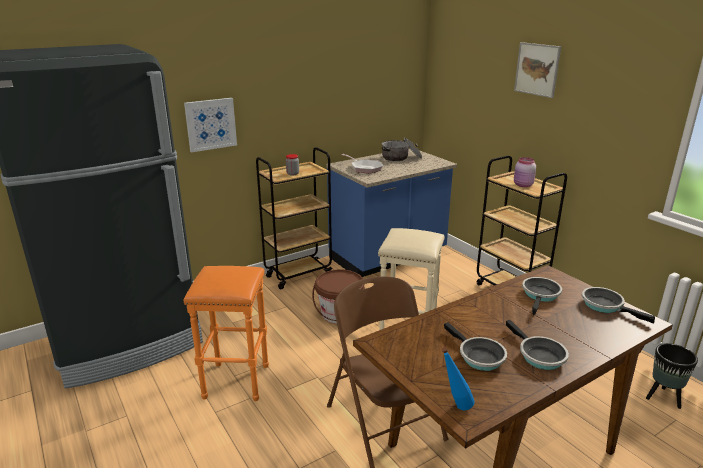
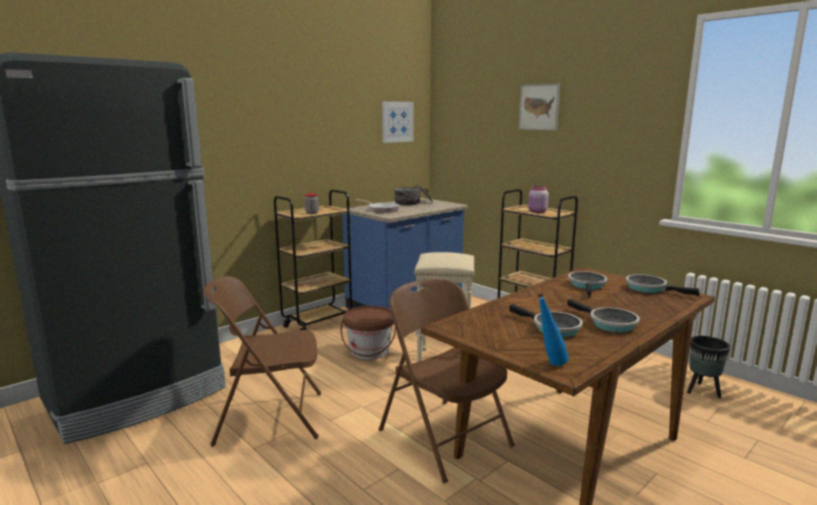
camera: 10 degrees left, 10 degrees down
orange stool [183,266,269,401] -> brown chair [203,276,321,447]
picture [184,98,237,152] -> picture moved to [382,101,413,143]

